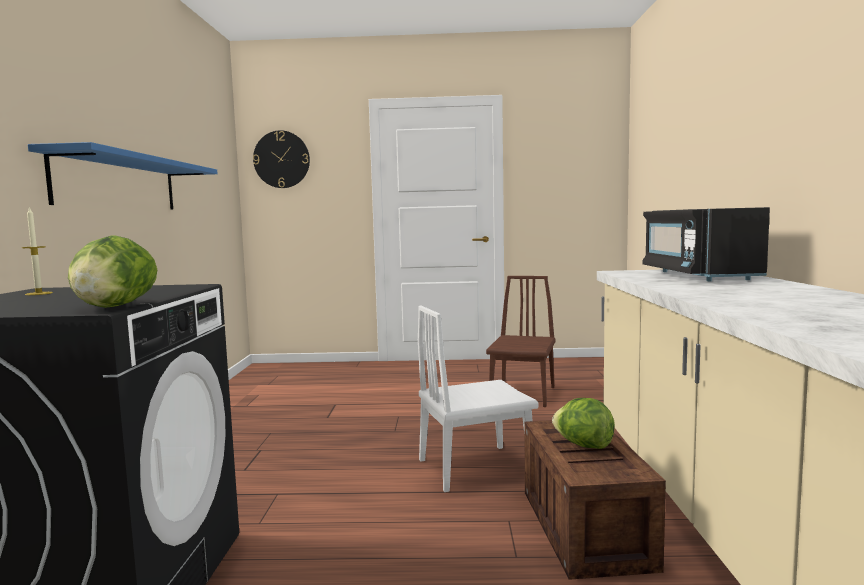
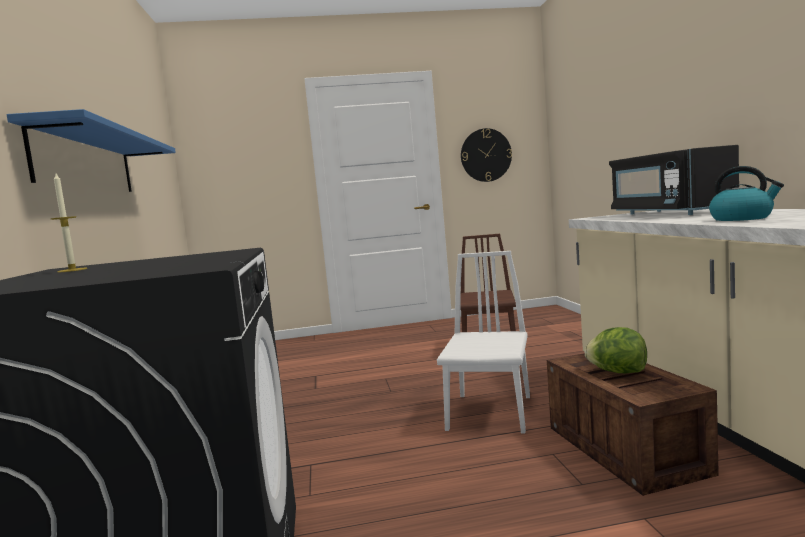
camera: 10 degrees left, 0 degrees up
lettuce [68,236,157,308] -> none
wall clock [253,130,310,188] -> wall clock moved to [461,128,512,182]
white chair [418,306,539,492] -> white chair turned 135 degrees clockwise [437,251,530,433]
none -> kettle [709,166,784,221]

